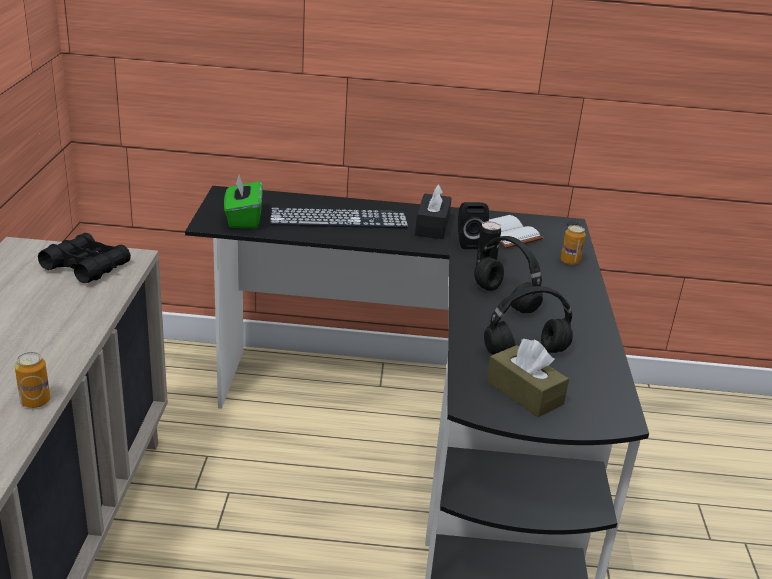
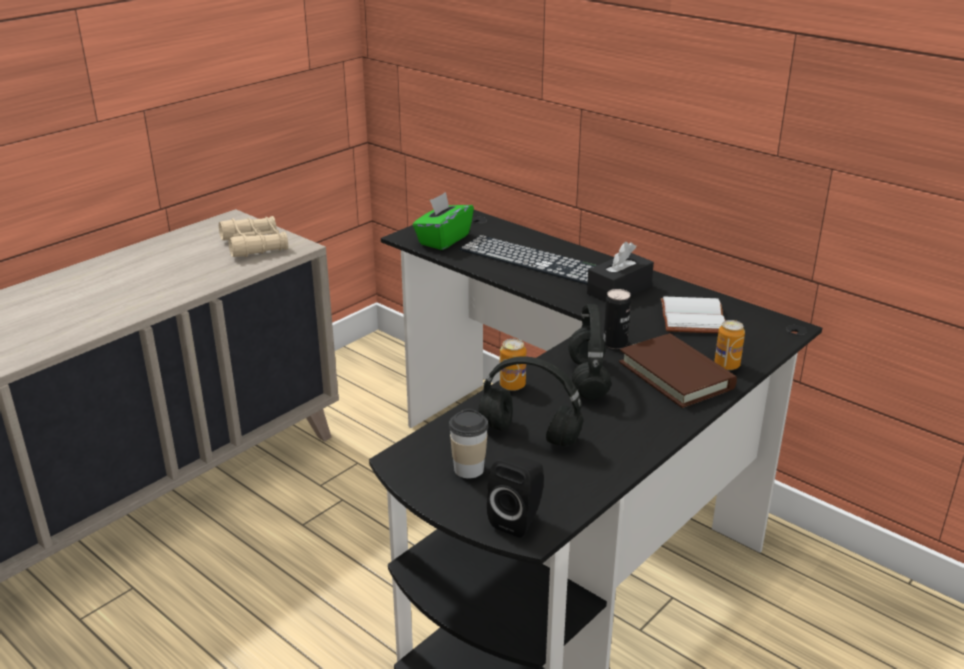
camera: 40 degrees right, 0 degrees up
can [15,352,50,408] -> can moved to [499,339,526,391]
black binoculars [38,233,131,283] -> beige binoculars [219,216,288,257]
black speaker [458,202,489,249] -> black speaker moved to [487,456,544,537]
brown tissue box [487,339,569,417] -> cup [449,409,488,479]
none -> brown book [619,333,737,408]

